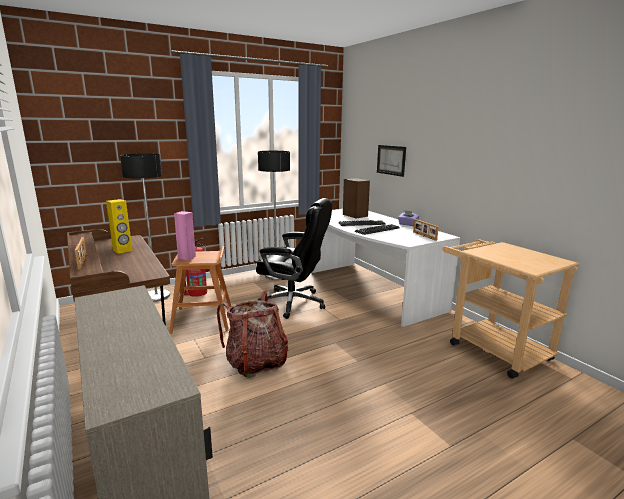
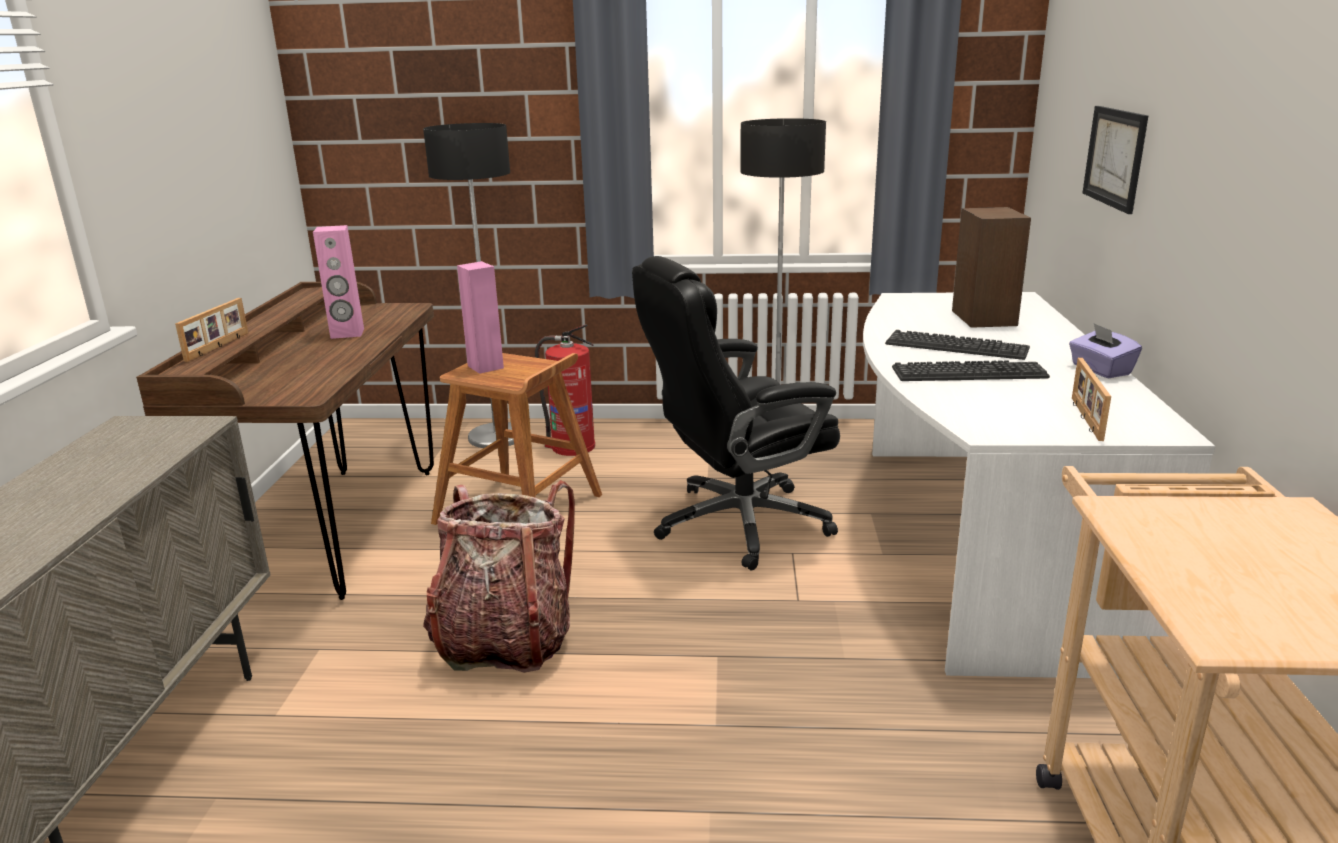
camera: 35 degrees right, 5 degrees up
yellow speaker [106,199,132,254] -> pink speaker [313,225,364,339]
black office chair [256,198,332,319] -> black office chair turned 105 degrees clockwise [632,256,840,570]

